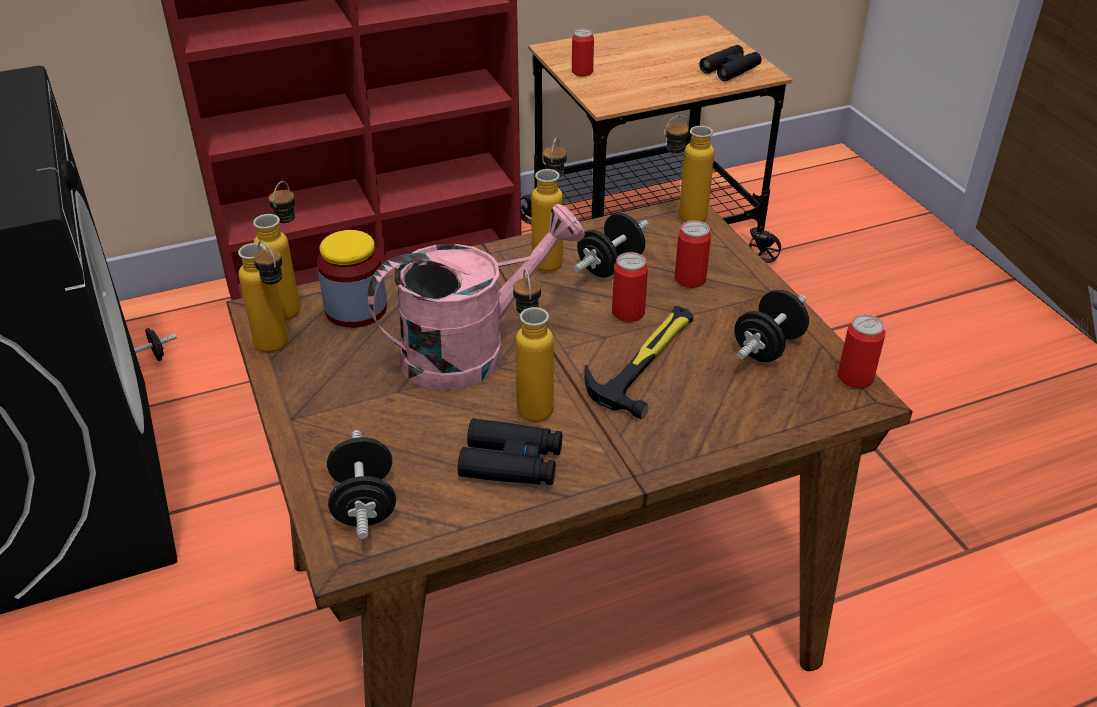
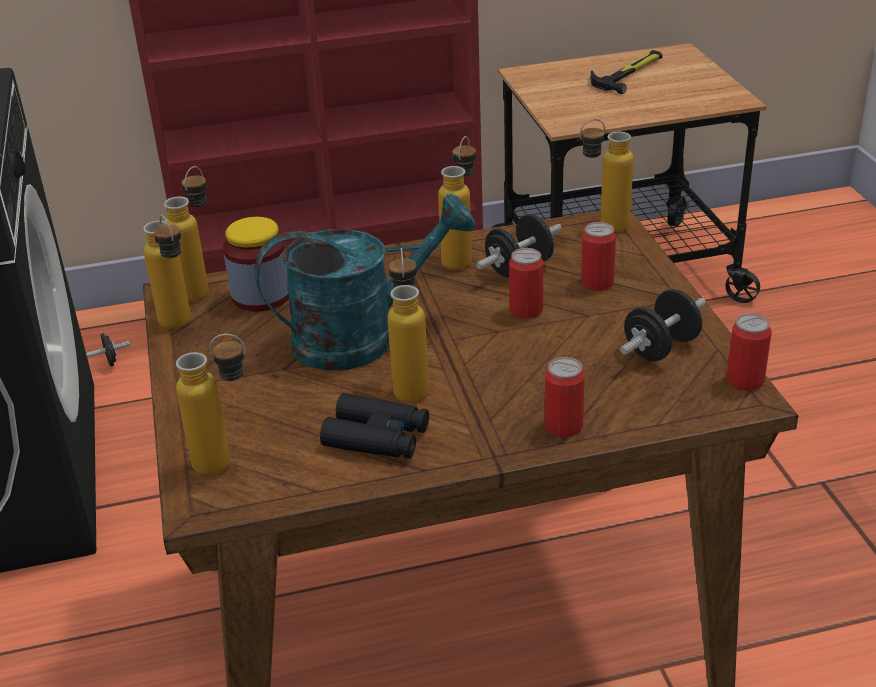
camera: 10 degrees right, 5 degrees down
black dumbbell [327,430,396,539] -> bottle [176,334,246,476]
pink watering can [368,204,585,391] -> turquoise watering can [255,194,476,371]
can [572,29,594,76] -> can moved to [545,357,585,437]
hammer [584,306,694,419] -> hammer moved to [591,50,663,94]
black binoculars [699,45,761,81] -> none

